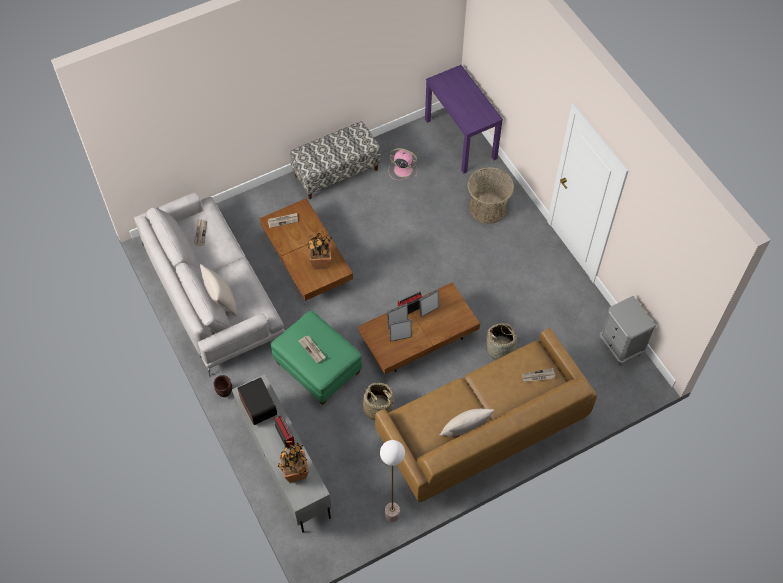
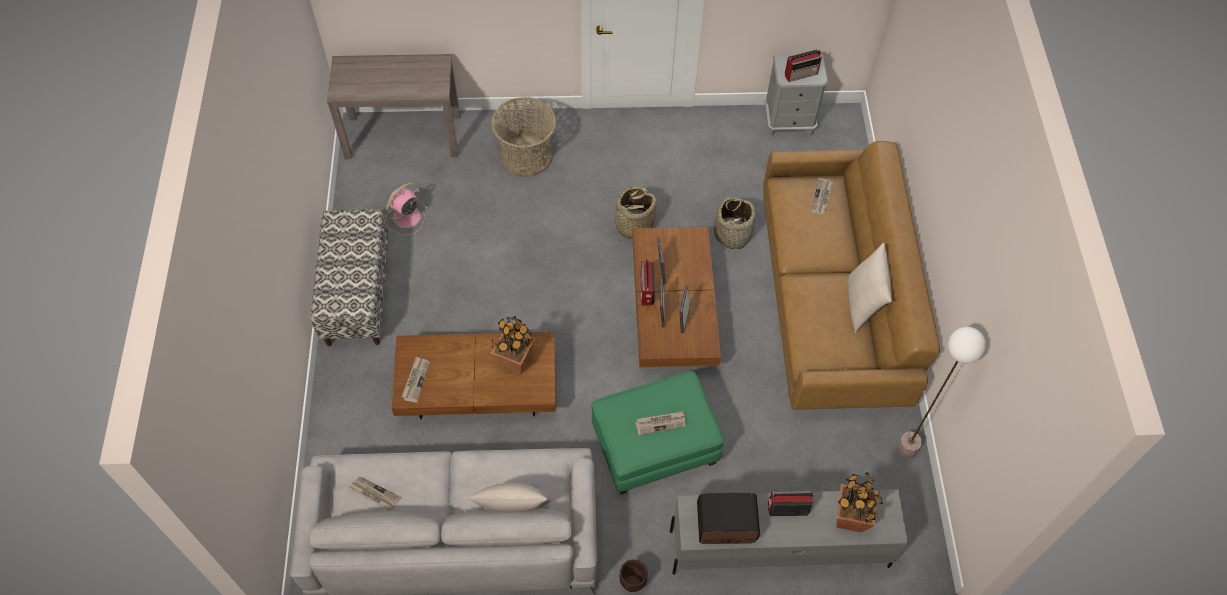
camera: 65 degrees left, 0 degrees up
basket [358,383,394,420] -> basket moved to [612,186,657,239]
purple console table [425,65,503,174] -> brown console table [327,54,460,159]
none -> radio [785,50,822,82]

